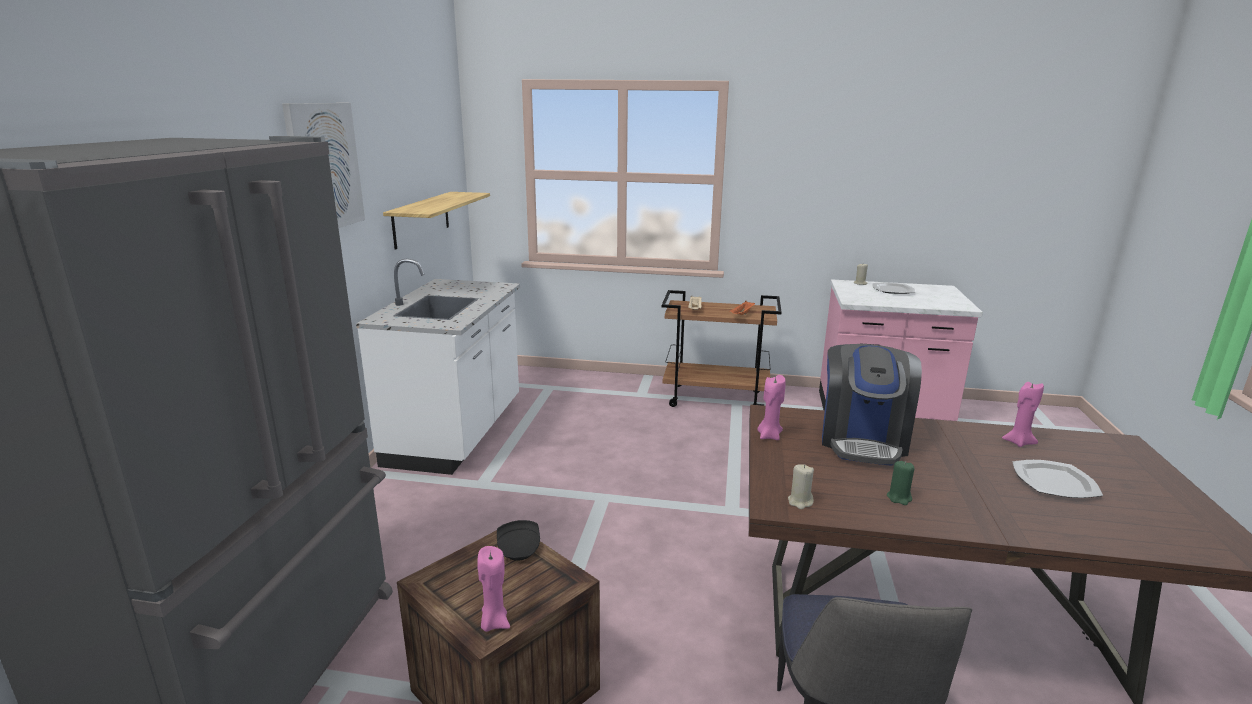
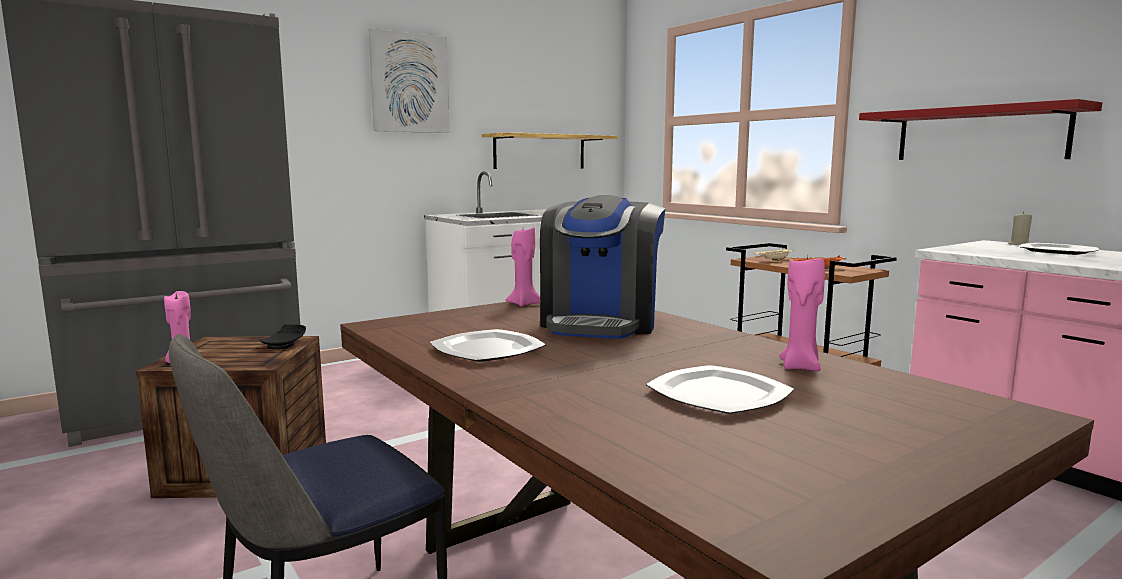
camera: 45 degrees right, 10 degrees down
beige candle [788,464,814,509] -> none
coffee machine [822,344,922,466] -> coffee machine turned 45 degrees counterclockwise [540,195,666,339]
green candle [887,461,915,505] -> plate [430,329,546,362]
none -> red shelf [859,99,1102,160]

